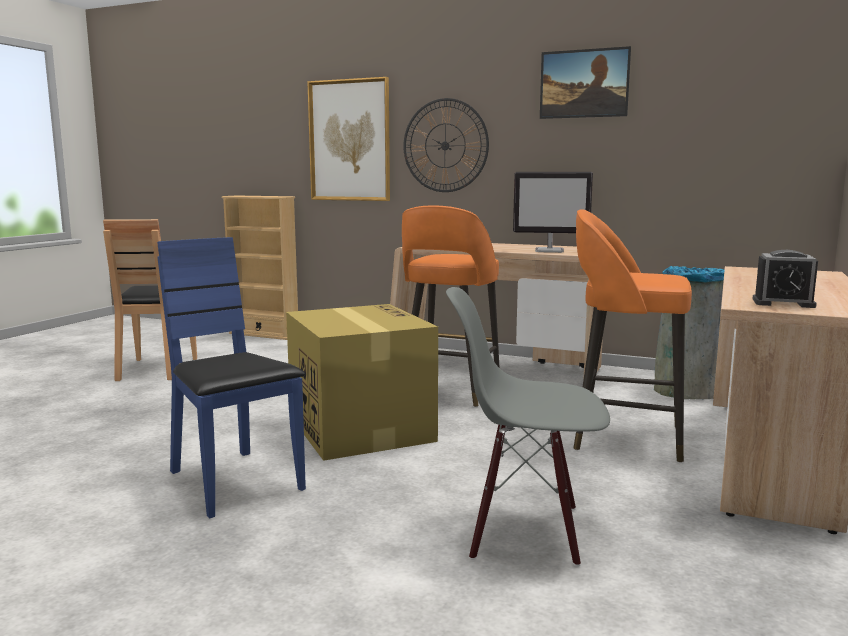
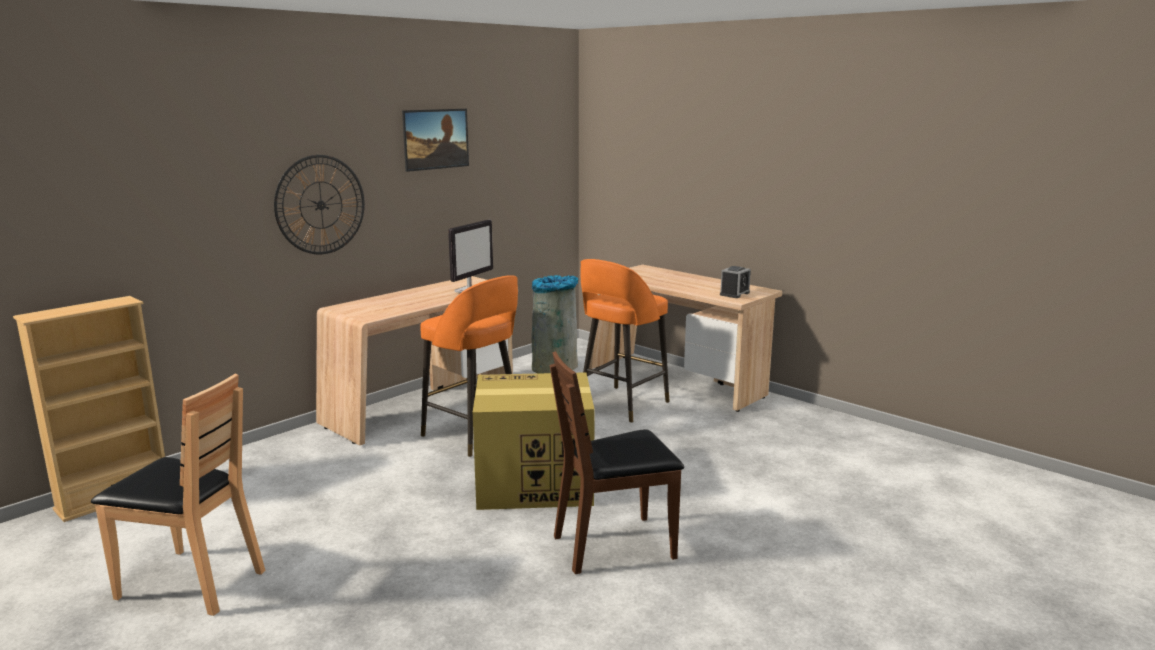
camera: 70 degrees left, 5 degrees up
blue chair [157,237,306,518] -> brown chair [550,351,684,574]
picture [307,77,390,201] -> none
grey chair [446,287,610,567] -> none

